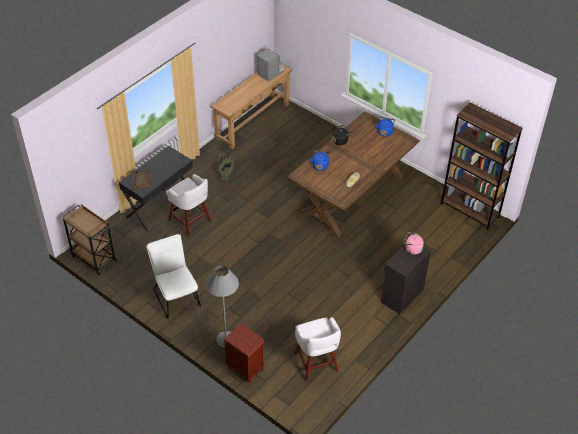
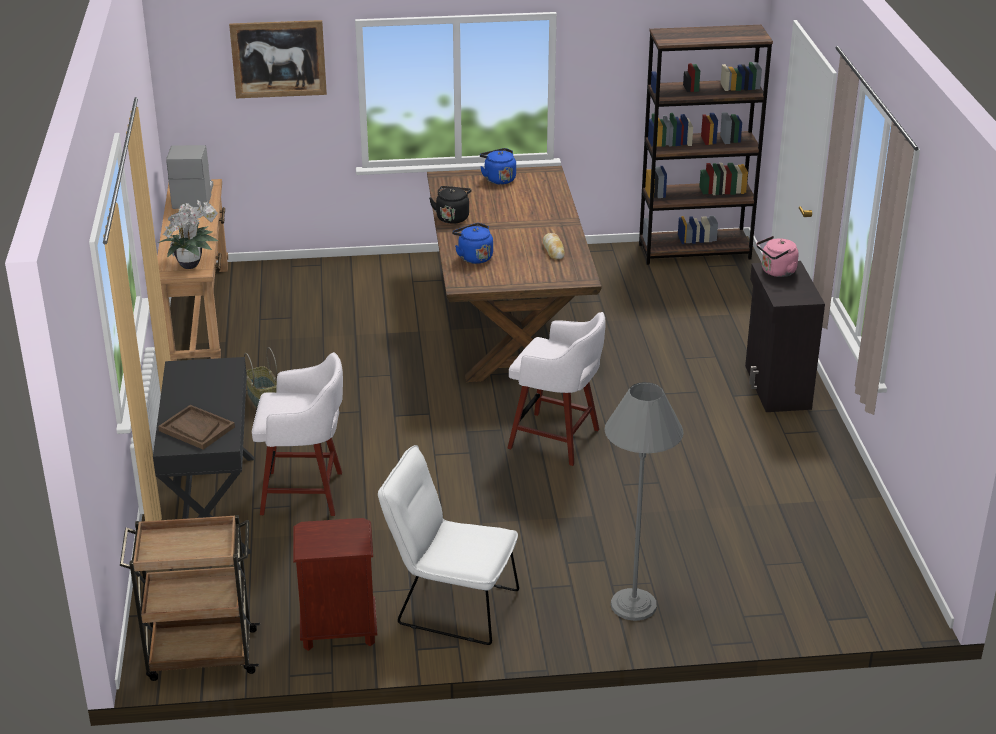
camera: 45 degrees left, 15 degrees down
brown nightstand [223,324,265,383] -> brown nightstand moved to [293,518,377,651]
white stool [294,317,341,381] -> white stool moved to [508,312,606,466]
none -> potted plant [158,200,219,269]
none -> picture [229,20,327,98]

